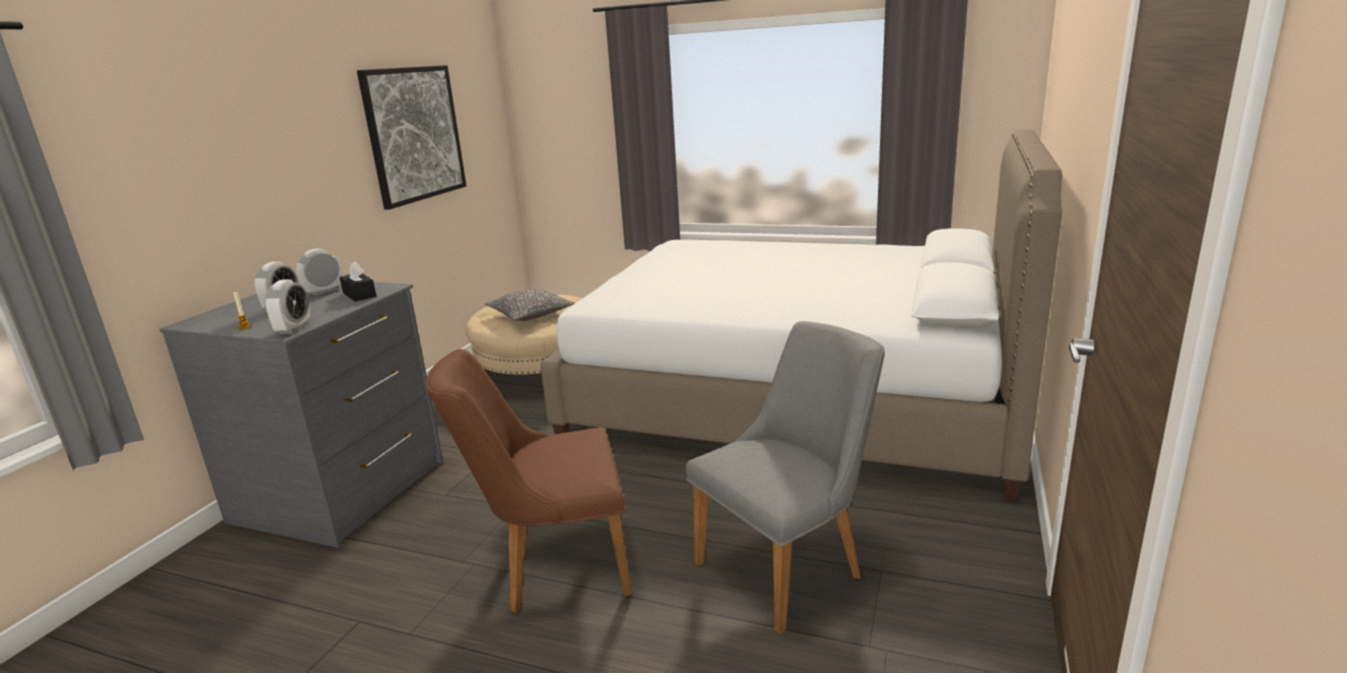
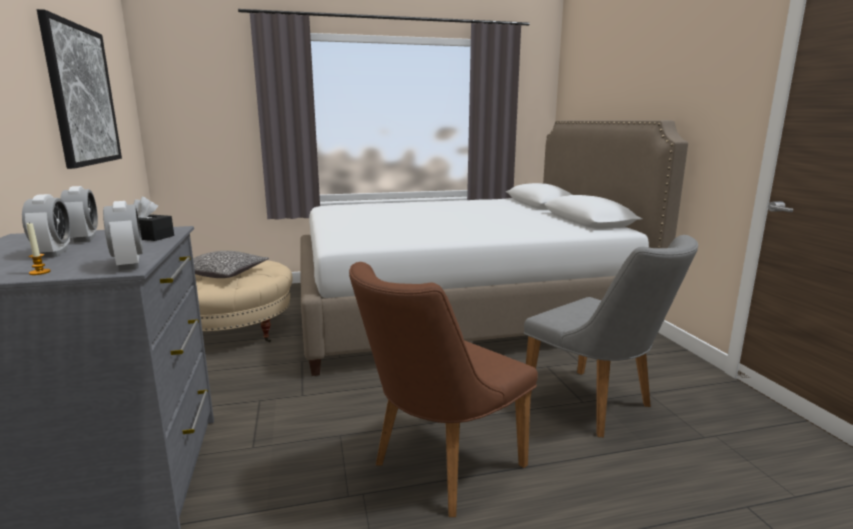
camera: 35 degrees left, 5 degrees down
alarm clock [296,249,342,296] -> alarm clock turned 150 degrees clockwise [60,186,98,243]
grey chair [686,321,885,634] -> grey chair turned 120 degrees clockwise [524,235,698,437]

